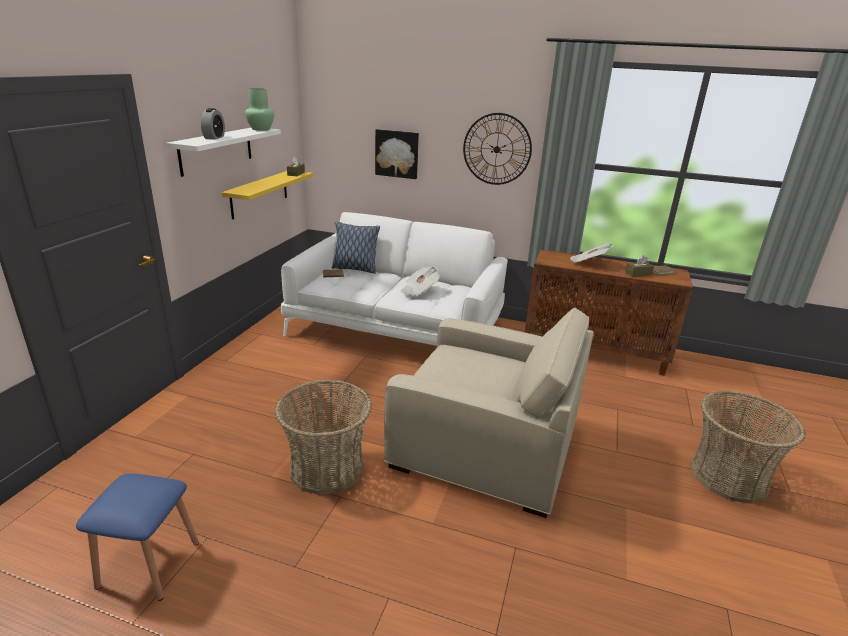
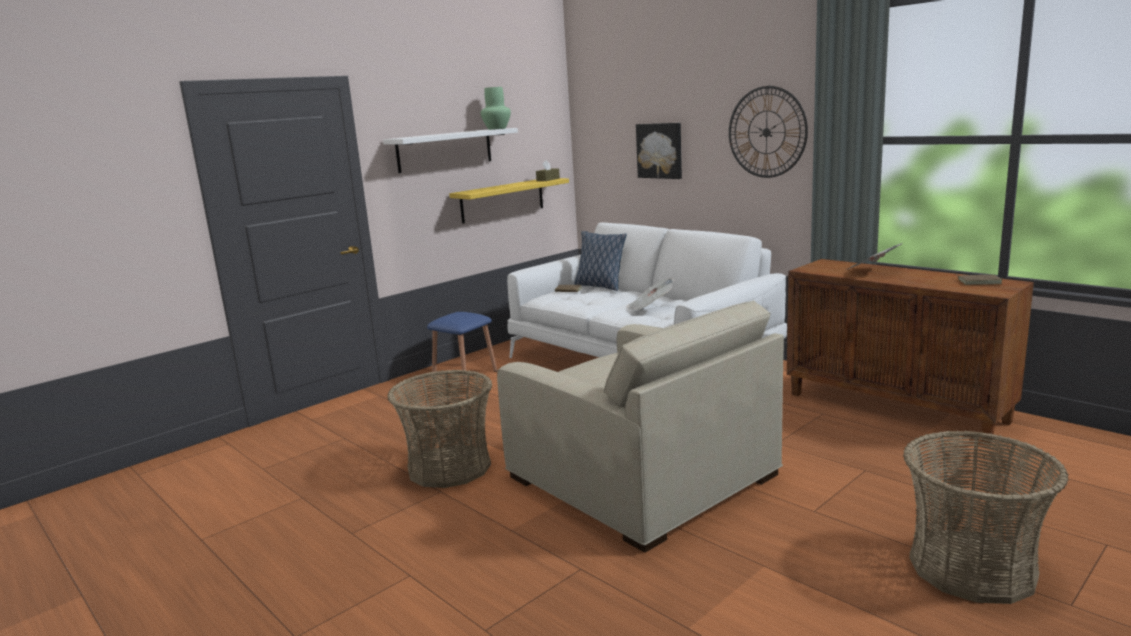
camera: 30 degrees right, 10 degrees down
blue stool [76,474,199,601] -> blue stool moved to [427,312,497,385]
alarm clock [201,108,225,139] -> none
brown tissue box [625,255,654,277] -> none

